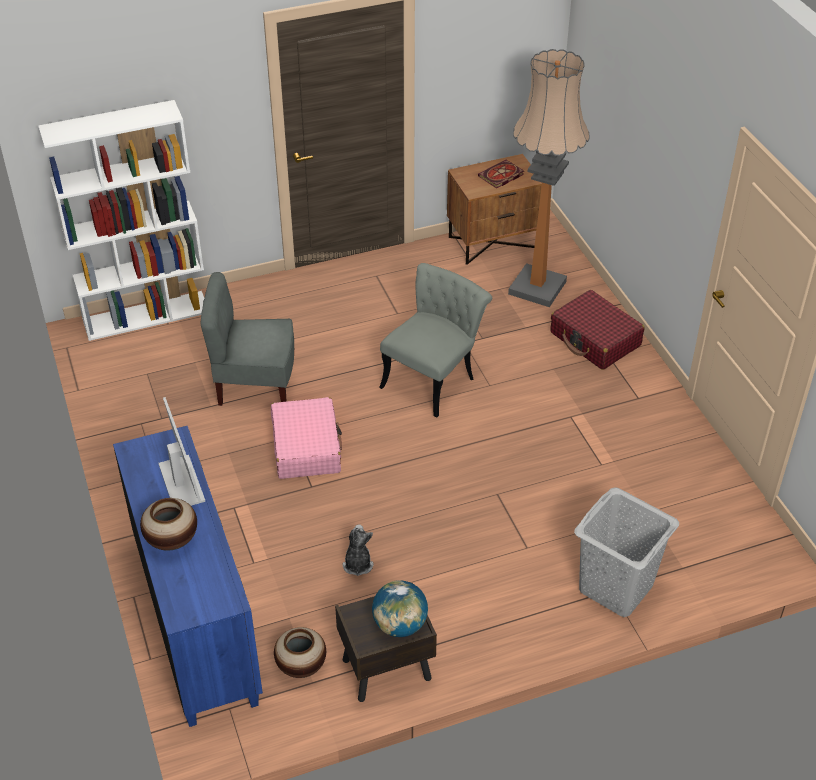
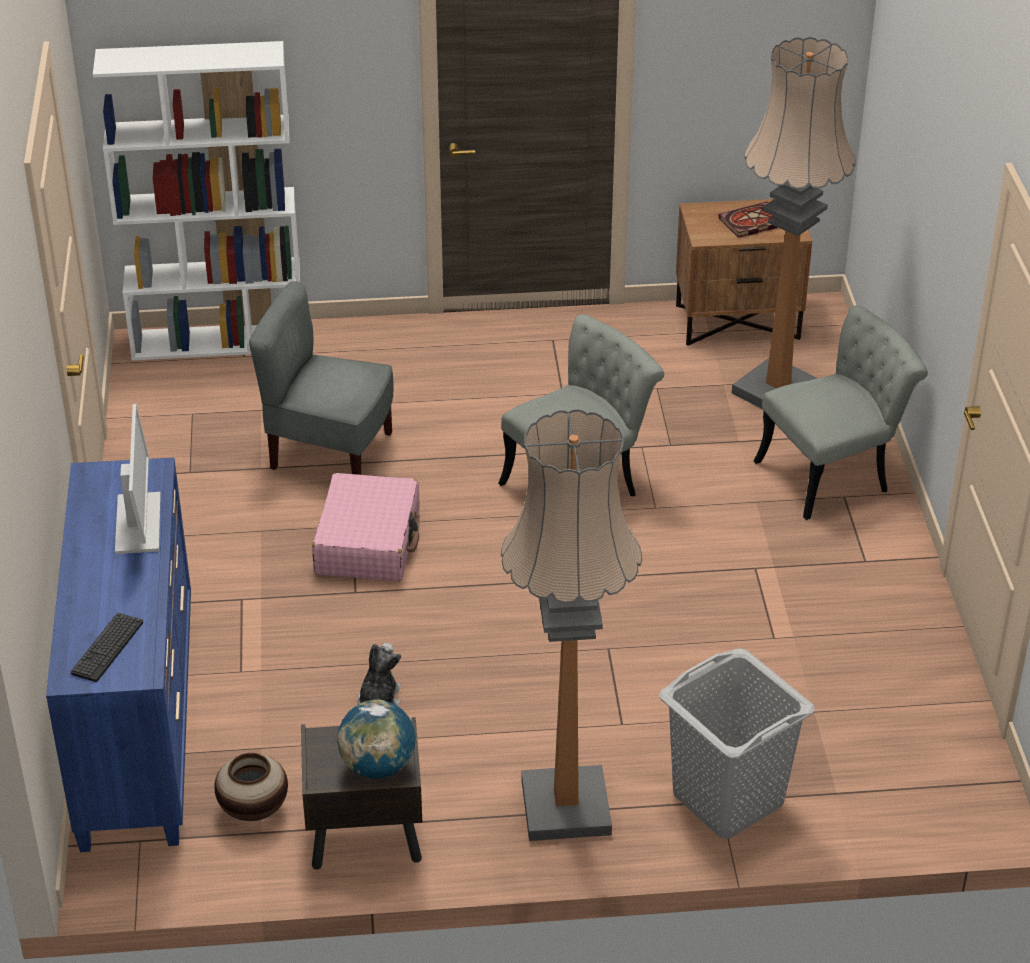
camera: 15 degrees right, 5 degrees down
vase [140,498,197,551] -> none
red suitcase [550,290,644,370] -> grey chair [754,305,928,520]
none -> keyboard [71,613,143,682]
none -> floor lamp [501,409,642,841]

